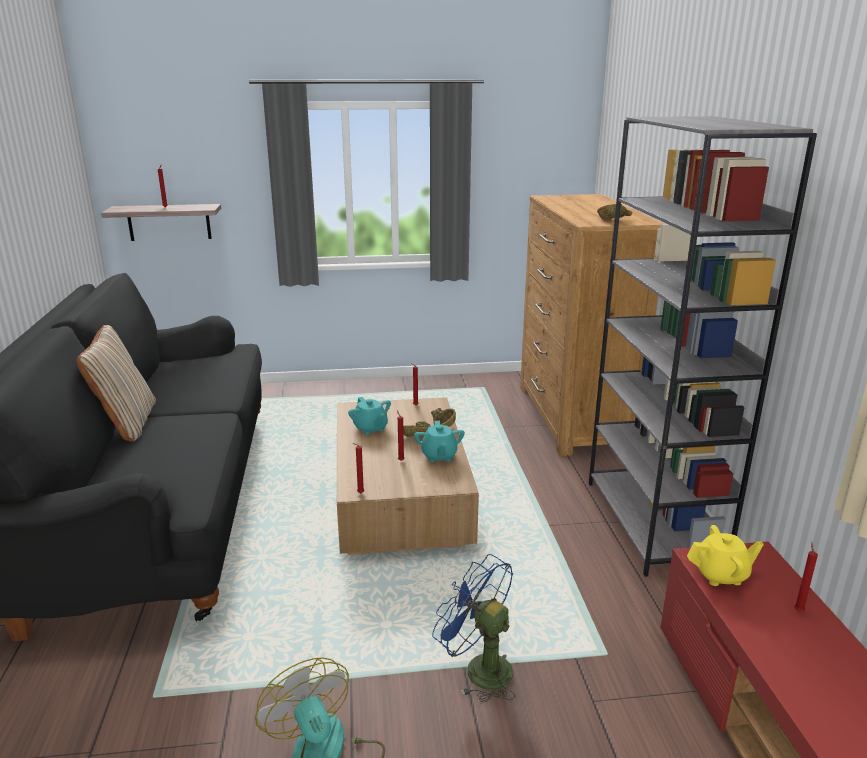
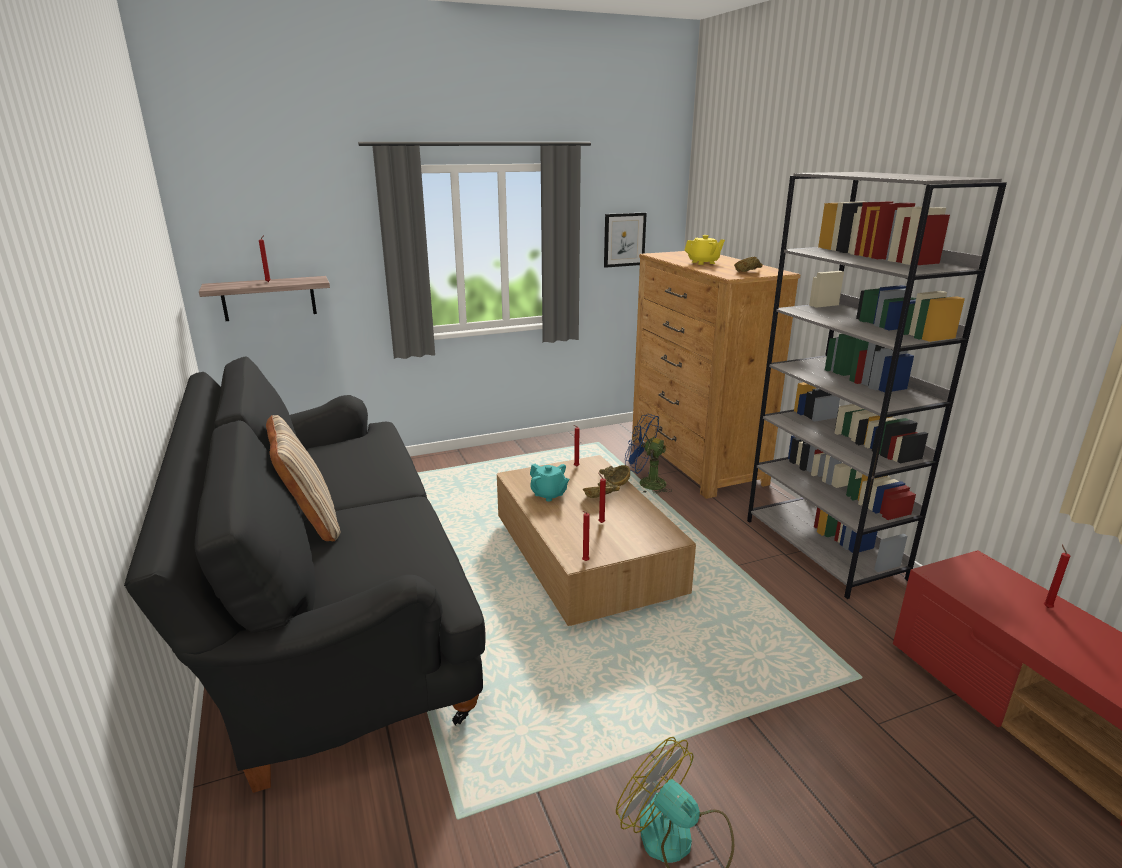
camera: 15 degrees left, 0 degrees up
turquoise teapot [414,421,465,462] -> none
blue fan [432,554,515,702] -> blue fan moved to [625,414,672,494]
yellow teapot [687,525,764,586] -> yellow teapot moved to [685,235,725,265]
none -> picture [604,212,647,268]

